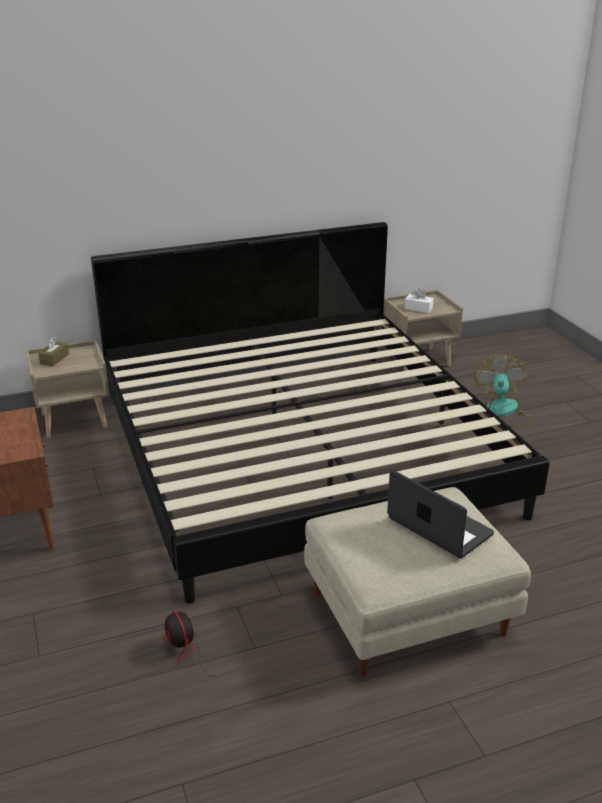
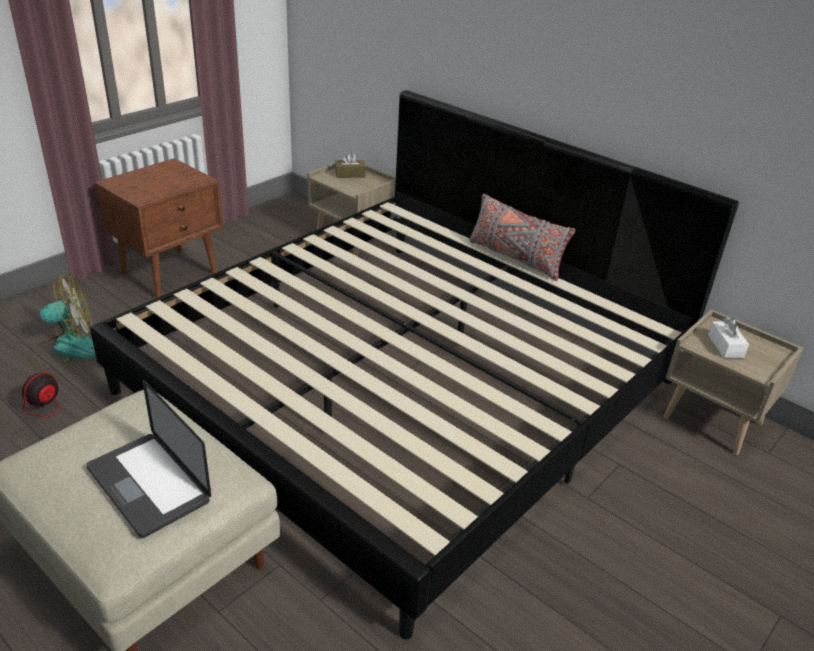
camera: 60 degrees right, 5 degrees up
laptop [387,469,494,558] -> laptop turned 120 degrees clockwise [86,380,211,538]
fan [474,355,534,426] -> fan moved to [28,275,96,375]
none -> grey pillow [469,194,575,281]

